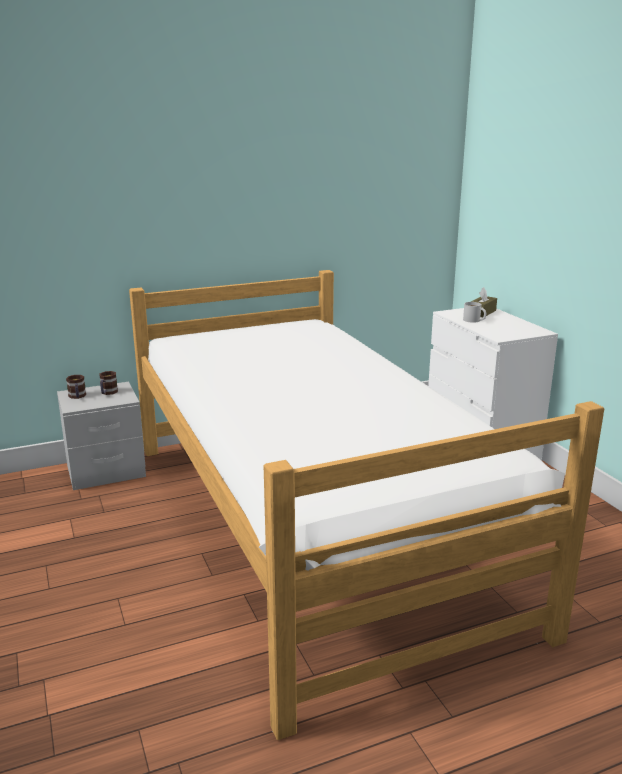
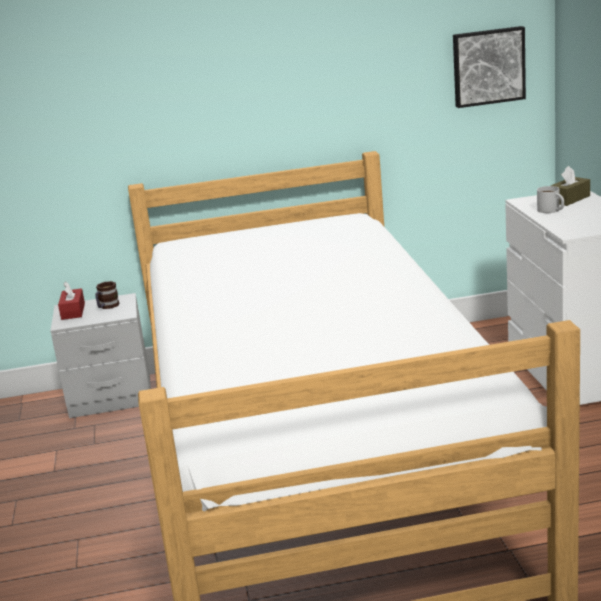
camera: 15 degrees right, 0 degrees up
mug [66,375,86,399] -> red tissue box [58,281,85,320]
none -> picture [453,26,526,108]

